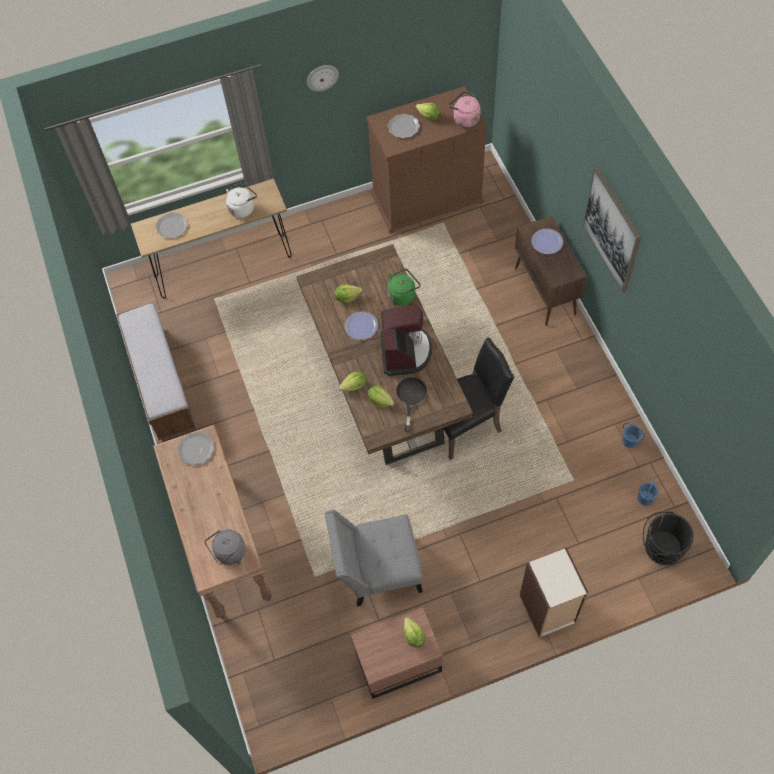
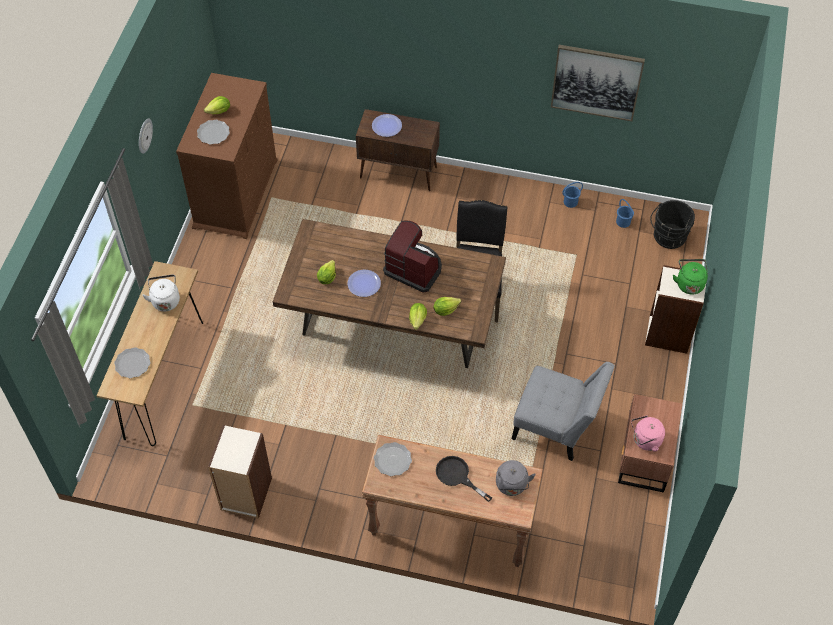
camera: 60 degrees left, 5 degrees down
bench [116,303,195,441] -> bookcase [208,425,272,519]
grey chair [325,510,423,607] -> grey chair turned 90 degrees counterclockwise [511,362,615,461]
green kettle [387,268,421,306] -> green kettle moved to [673,259,708,294]
black frying pan [396,377,427,432] -> black frying pan moved to [436,456,492,502]
lettuce [404,617,425,648] -> none
pink kettle [449,91,481,128] -> pink kettle moved to [631,415,665,452]
picture [582,167,642,293] -> picture moved to [551,45,645,121]

